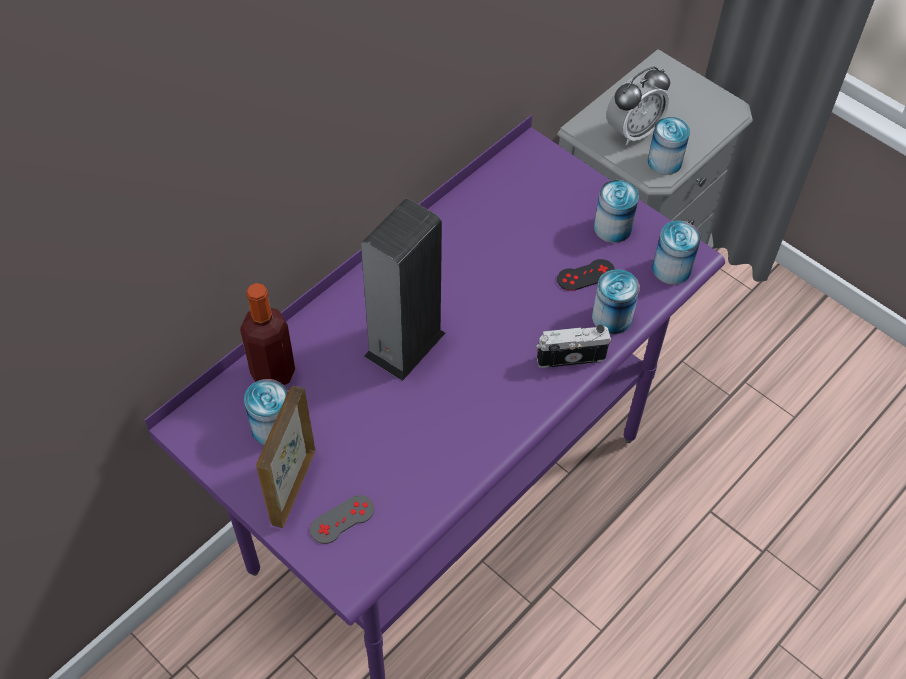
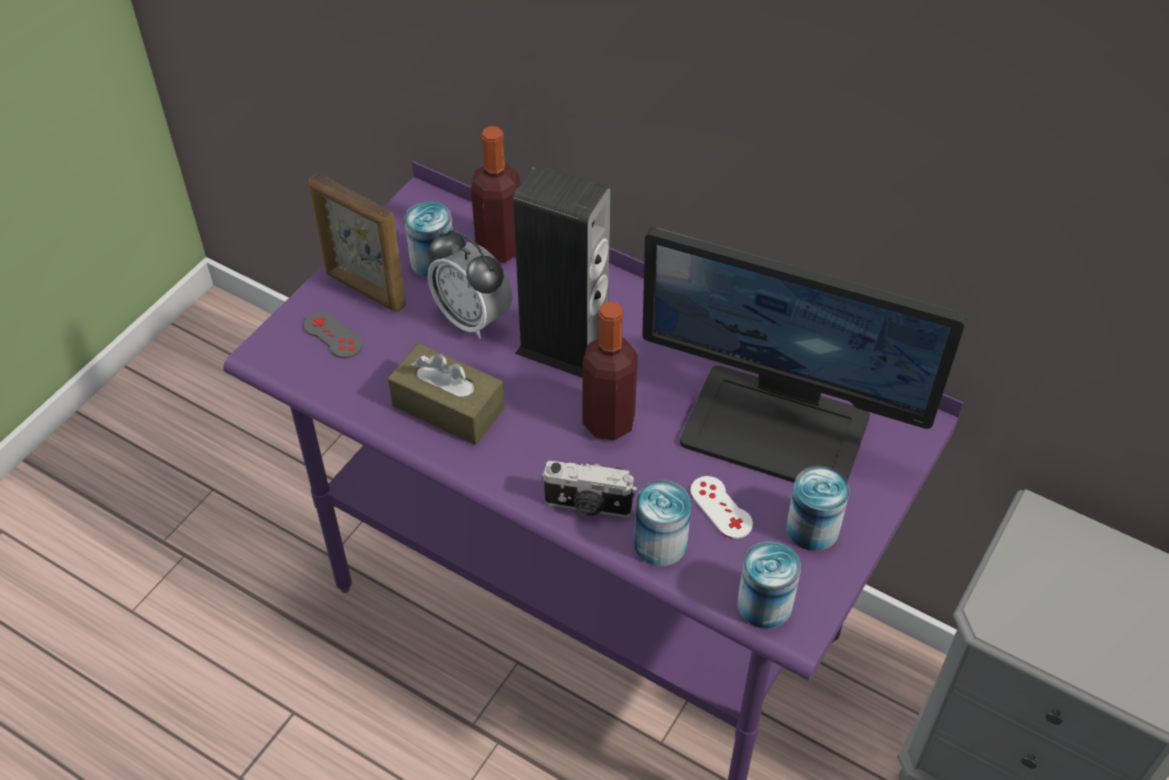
camera: 80 degrees right, 5 degrees down
picture frame [256,386,315,528] -> picture frame turned 150 degrees counterclockwise [309,172,406,312]
camera [536,325,611,368] -> camera turned 120 degrees clockwise [541,461,637,517]
black game controller [557,259,615,291] -> white game controller [690,476,753,539]
alarm clock [606,66,670,146] -> alarm clock moved to [428,229,513,339]
can [648,117,690,175] -> none
none -> brown tissue box [388,343,505,445]
none -> bottle [582,302,638,441]
none -> monitor [642,227,967,483]

